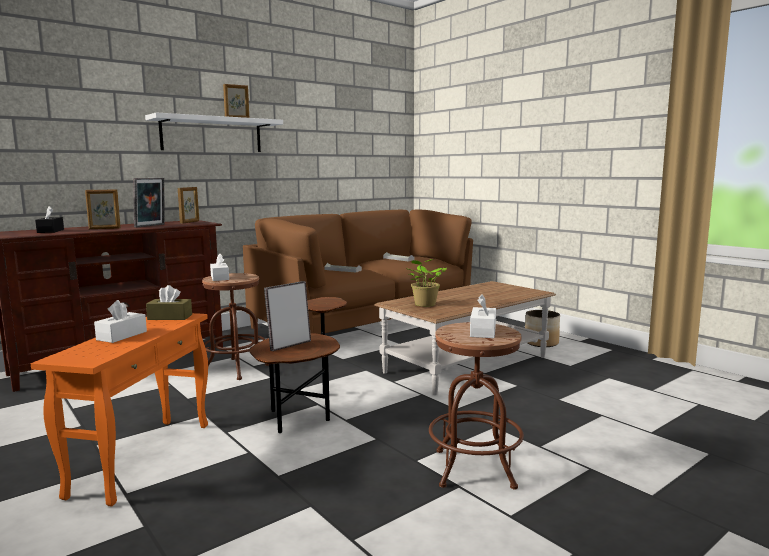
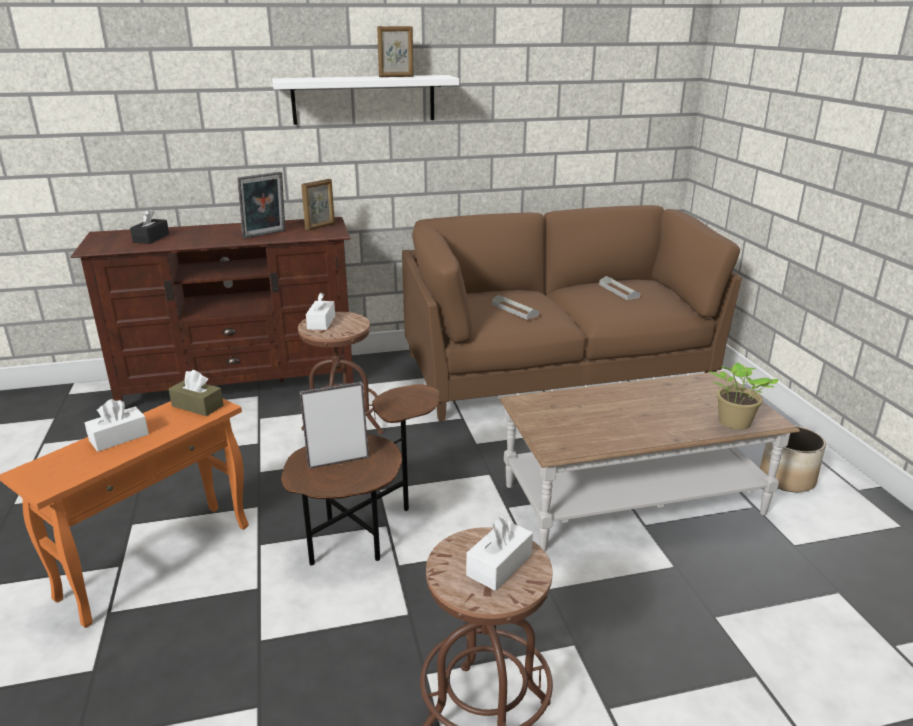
camera: 25 degrees right, 15 degrees up
picture frame [85,189,121,229] -> none
potted plant [405,259,447,307] -> potted plant moved to [709,362,779,430]

